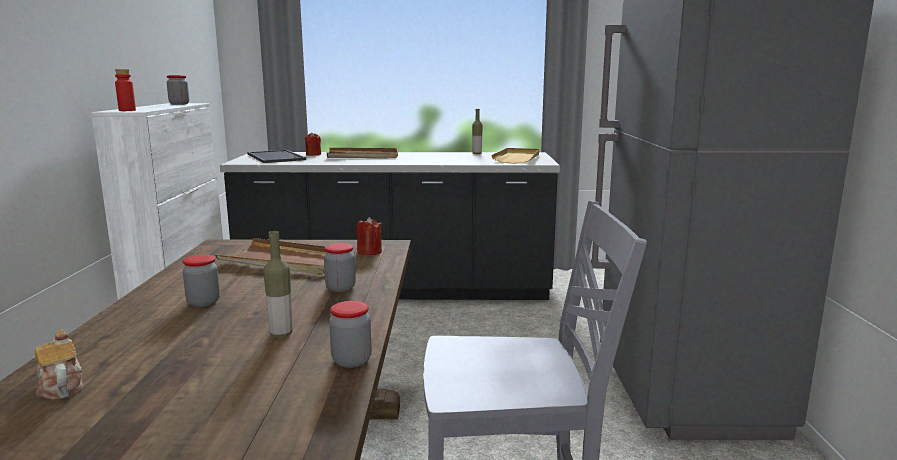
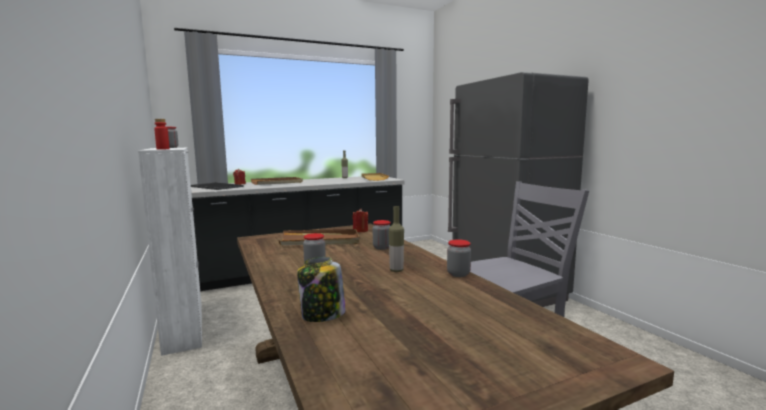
camera: 25 degrees left, 5 degrees down
teapot [35,330,83,399] -> jar [297,257,346,322]

